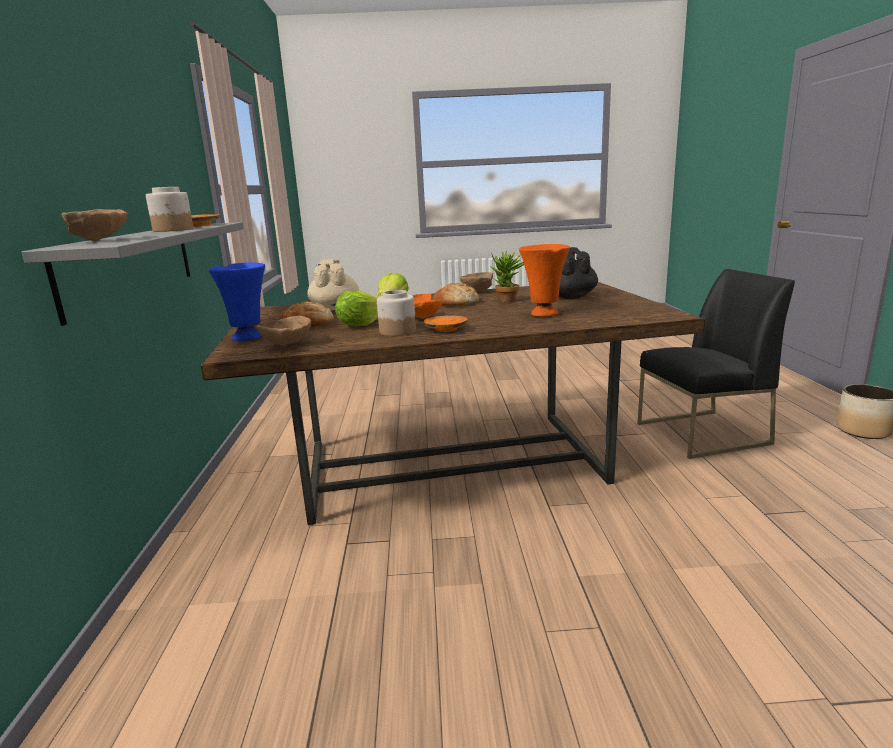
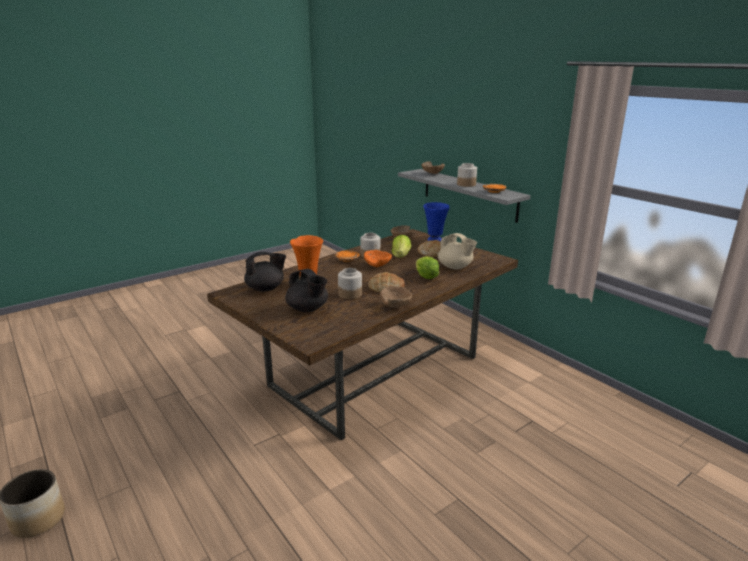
camera: 145 degrees right, 5 degrees up
potted plant [490,251,524,302] -> jar [338,268,362,299]
black chair [637,269,795,459] -> none
none -> black teapot [244,252,286,292]

